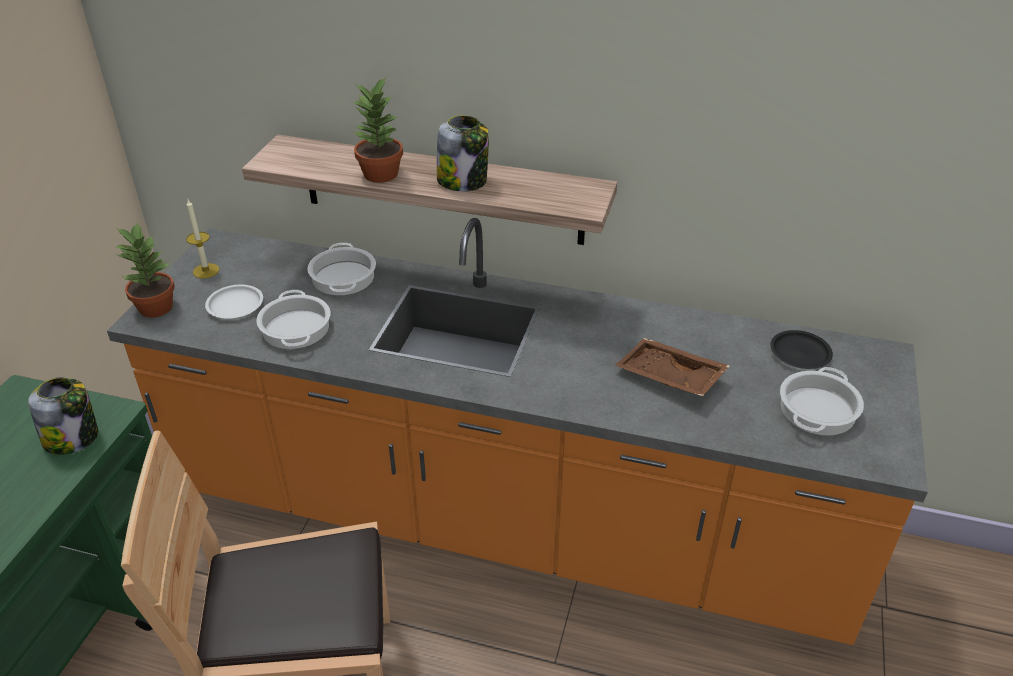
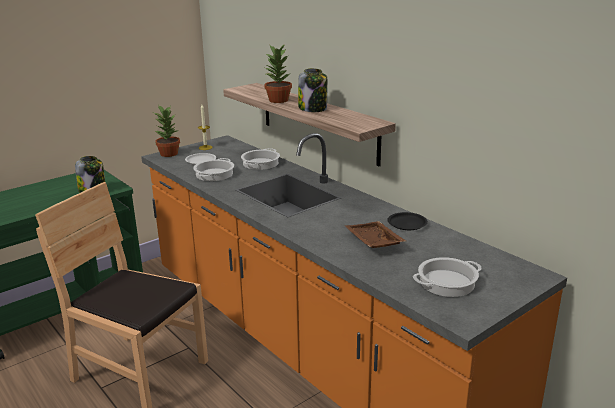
camera: 35 degrees right, 15 degrees down
black plate [770,330,833,369] -> black plate moved to [387,212,428,230]

